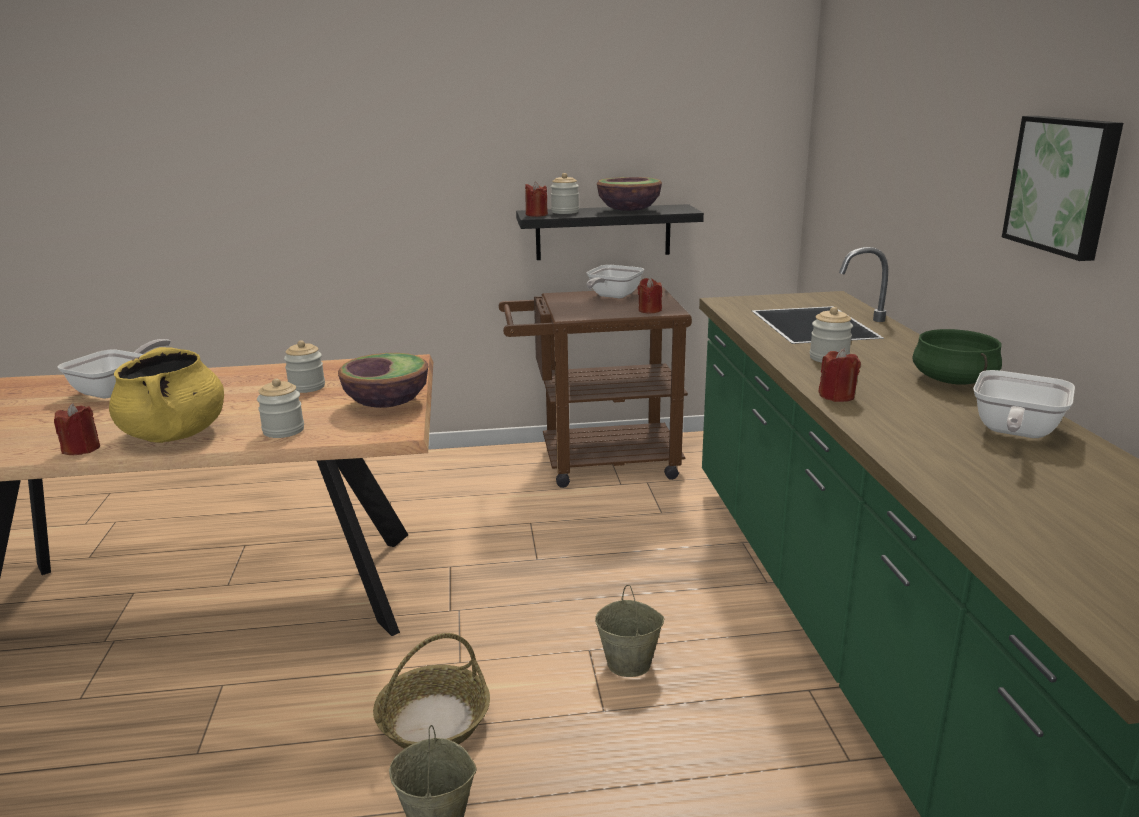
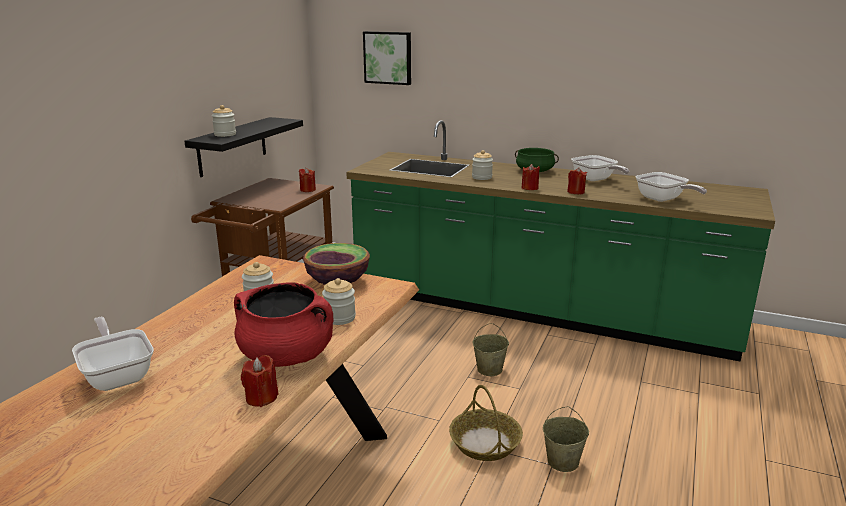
camera: 60 degrees left, 0 degrees up
yellow cooking pot [109,347,224,443] -> red cooking pot [234,282,334,367]
red candle [525,182,548,217] -> red candle moved to [567,168,587,194]
frying pan [586,265,644,298] -> frying pan moved to [636,172,707,202]
bowl [597,177,662,211] -> none
picture [1002,116,1123,261] -> picture moved to [363,31,411,85]

